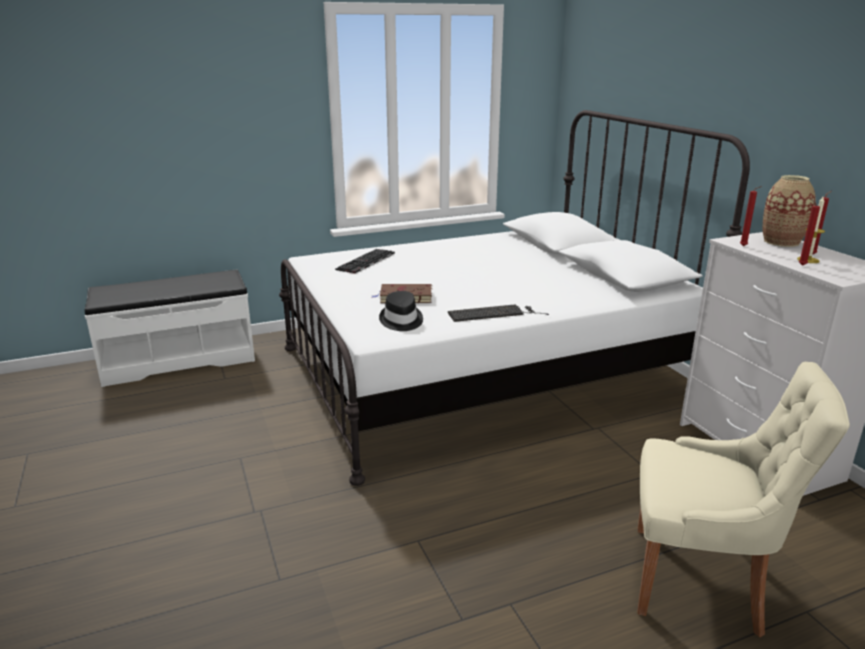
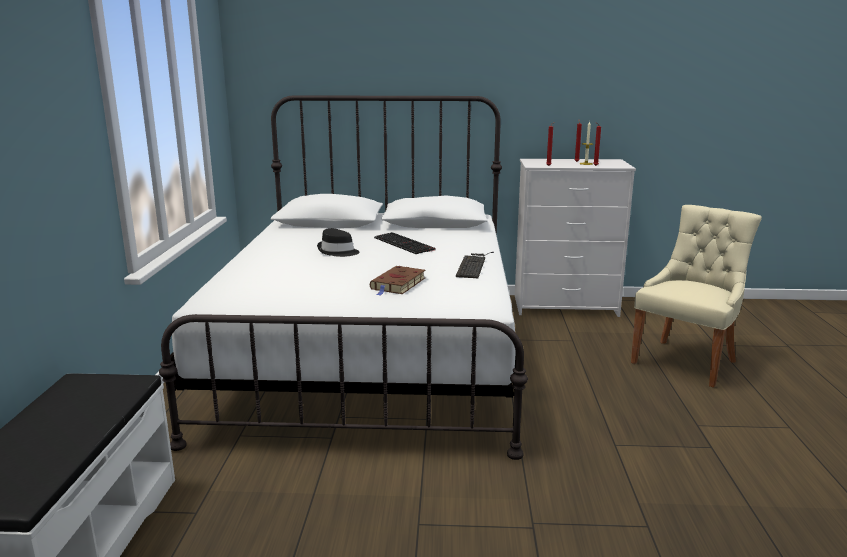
camera: 65 degrees left, 5 degrees down
keyboard [335,249,395,274] -> keyboard moved to [374,232,436,254]
black hat [379,291,423,331] -> black hat moved to [317,228,360,257]
vase [762,175,816,247] -> none

